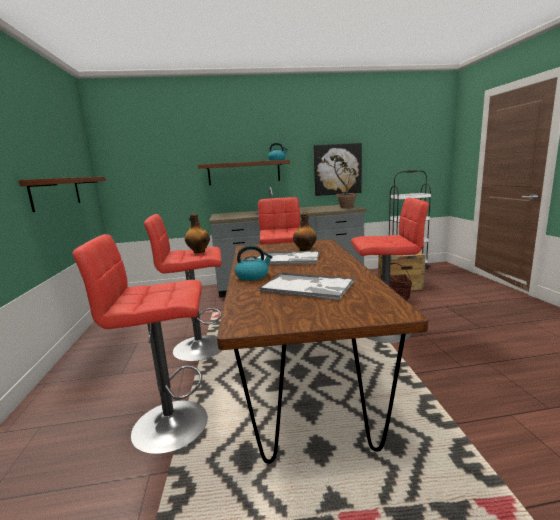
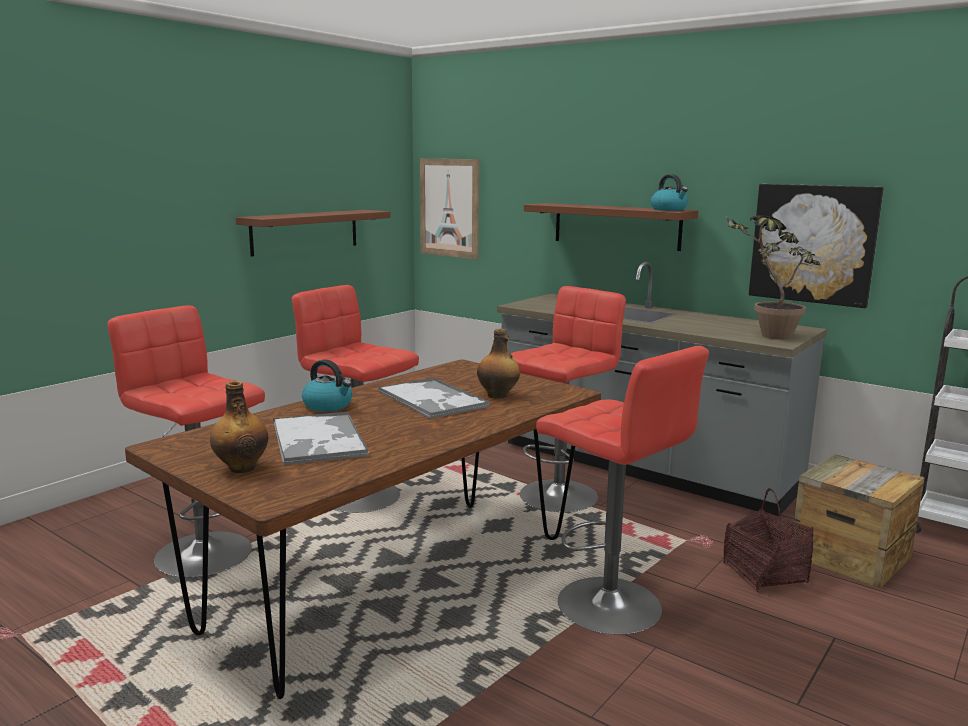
camera: 45 degrees right, 0 degrees up
bottle [185,214,210,253] -> bottle moved to [210,381,268,473]
none -> picture [420,159,479,259]

